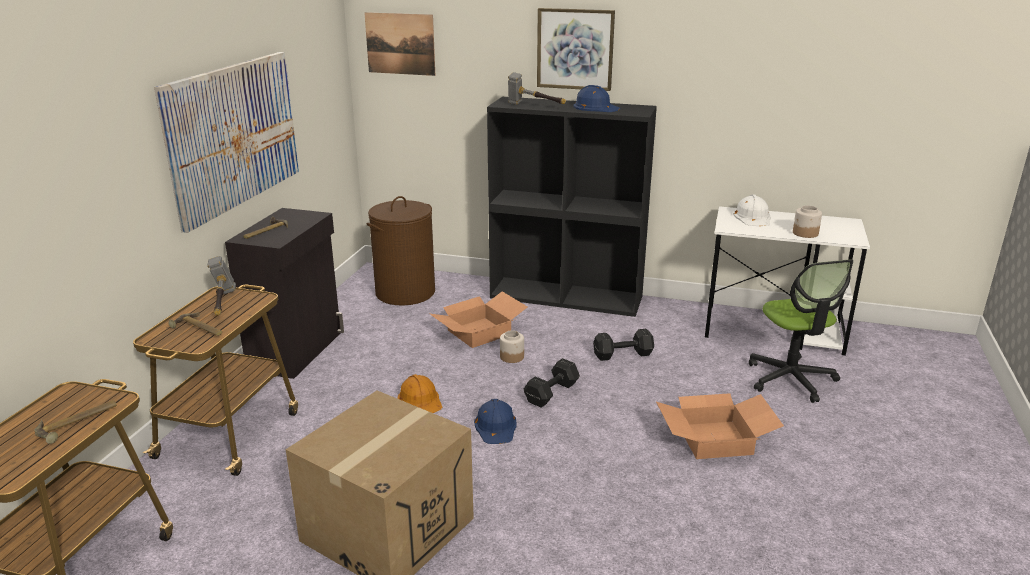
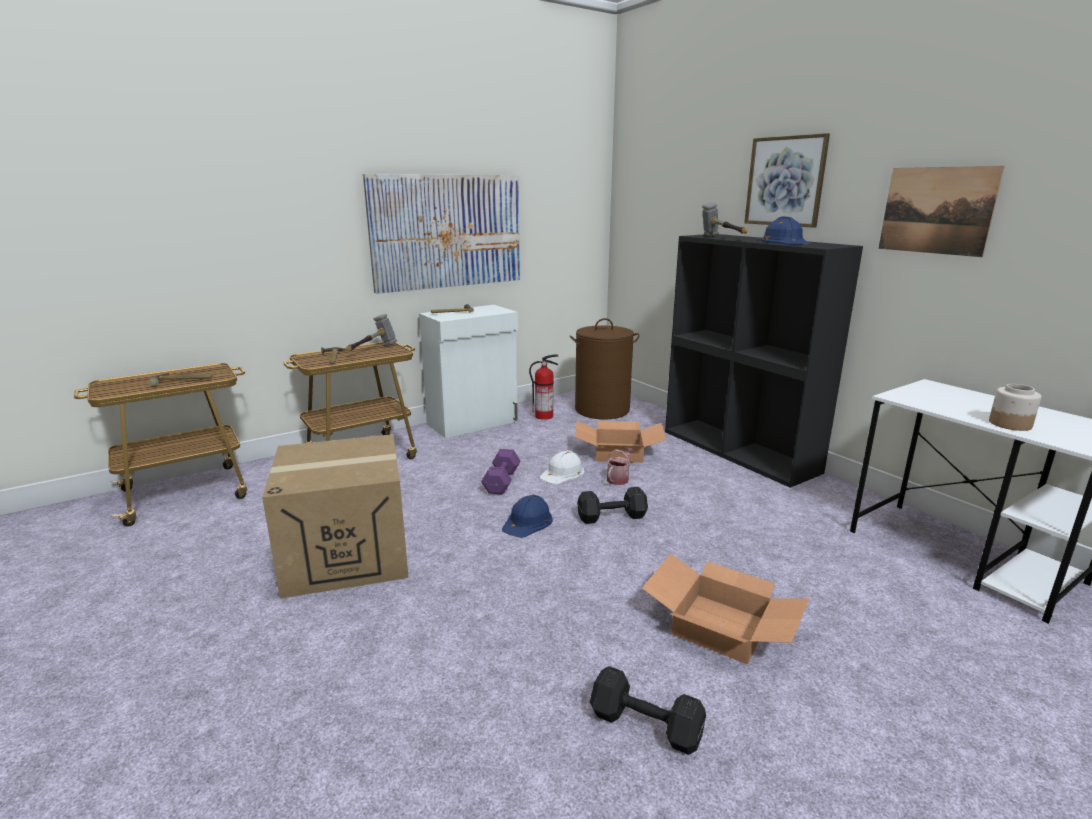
camera: 40 degrees right, 5 degrees down
black cabinet [225,208,344,379] -> white cabinet [419,305,518,438]
picture [365,12,435,76] -> picture moved to [879,166,1004,257]
orange hard hat [397,374,442,413] -> purple dumbbell [481,449,520,495]
jar [500,330,524,363] -> watering can [607,447,634,485]
black dumbbell [593,329,654,361] -> black dumbbell moved to [590,666,706,755]
white hard hat [733,194,771,226] -> white hard hat moved to [540,450,584,484]
office chair [749,259,853,403] -> none
none -> fire extinguisher [529,354,558,420]

